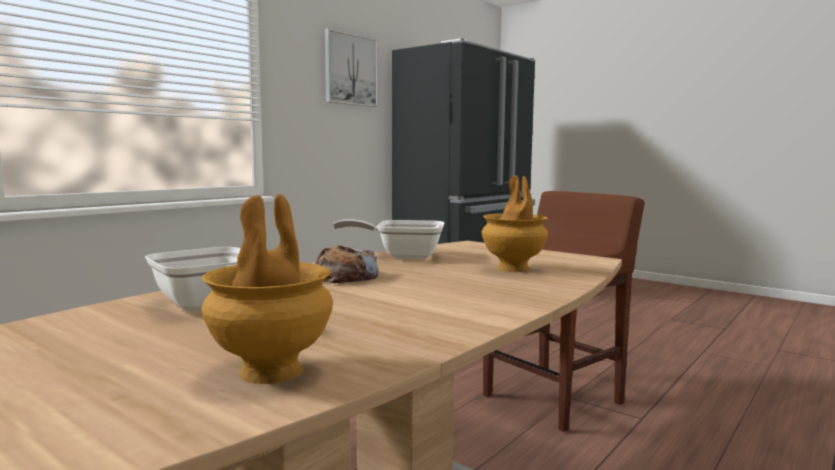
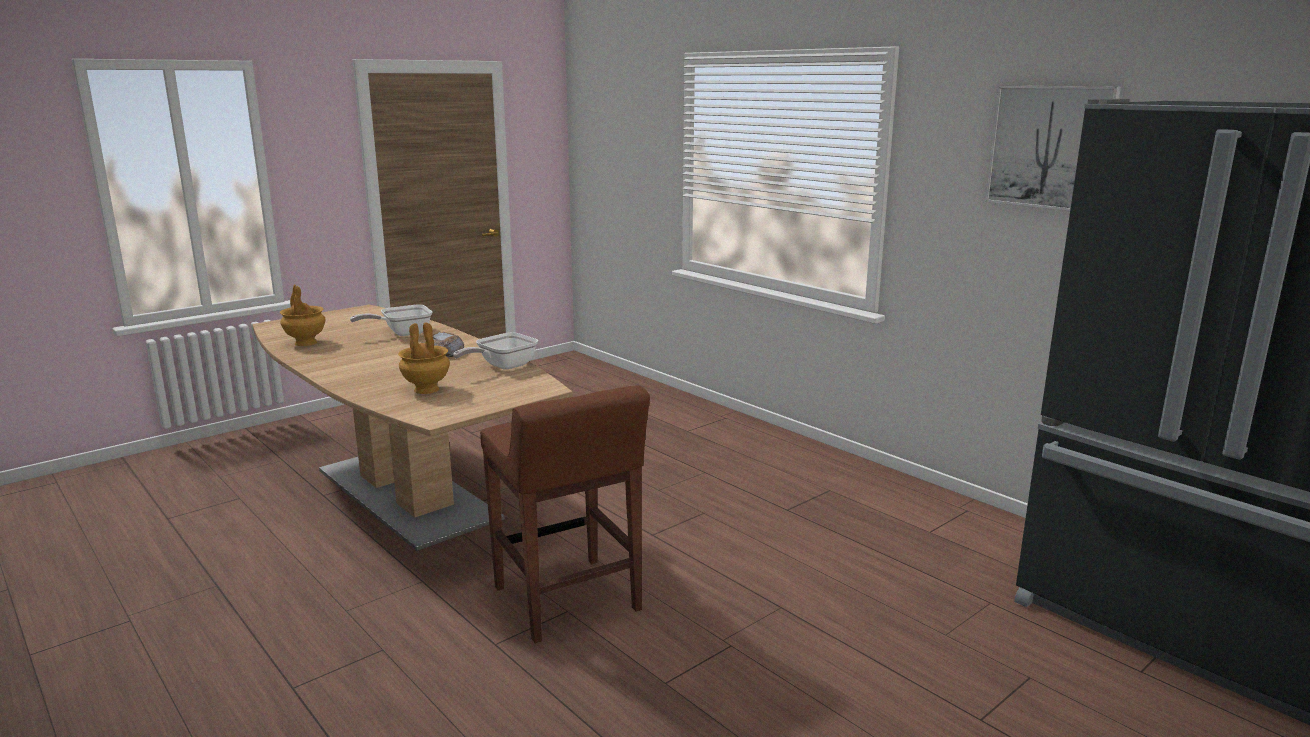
camera: 100 degrees right, 10 degrees up
frying pan [333,219,445,259] -> frying pan turned 150 degrees counterclockwise [453,332,538,370]

